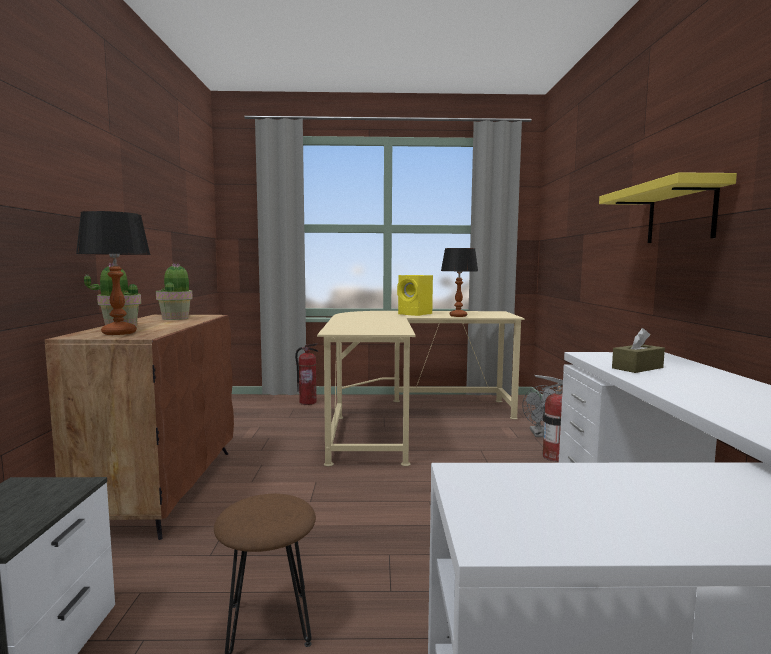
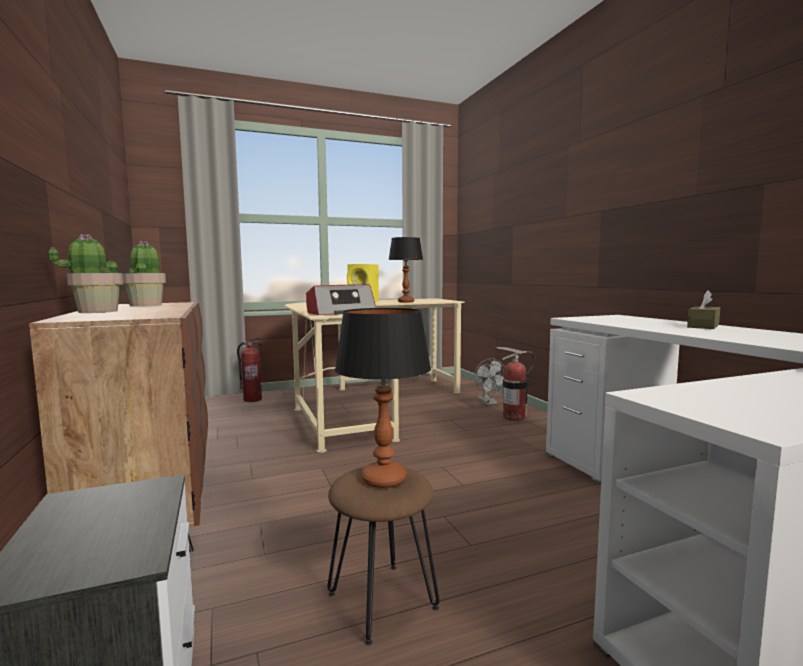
camera: 20 degrees left, 0 degrees up
table lamp [76,211,151,335] -> table lamp moved to [334,308,431,488]
yellow shelf [599,172,737,243] -> none
brown tissue box [612,328,665,373] -> brown tissue box moved to [687,290,720,329]
none -> radio [306,284,376,315]

